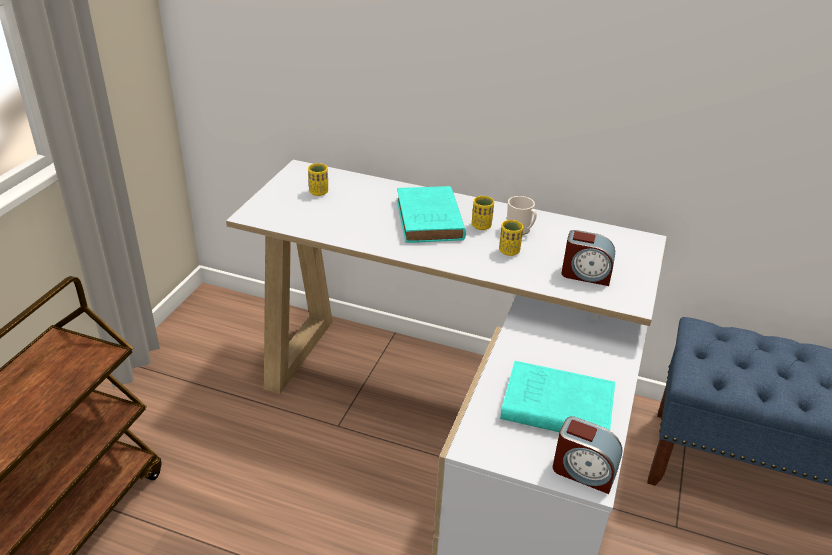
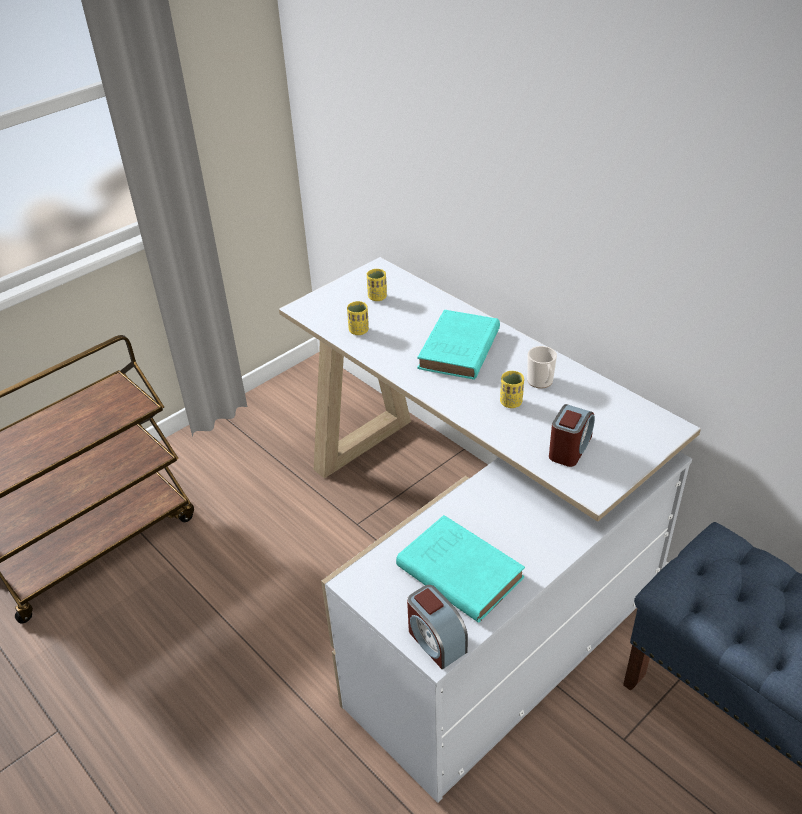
camera: 30 degrees right, 5 degrees up
yellow cup [472,196,494,230] -> yellow cup moved to [347,301,369,335]
alarm clock [561,230,615,286] -> alarm clock turned 105 degrees counterclockwise [549,404,595,467]

